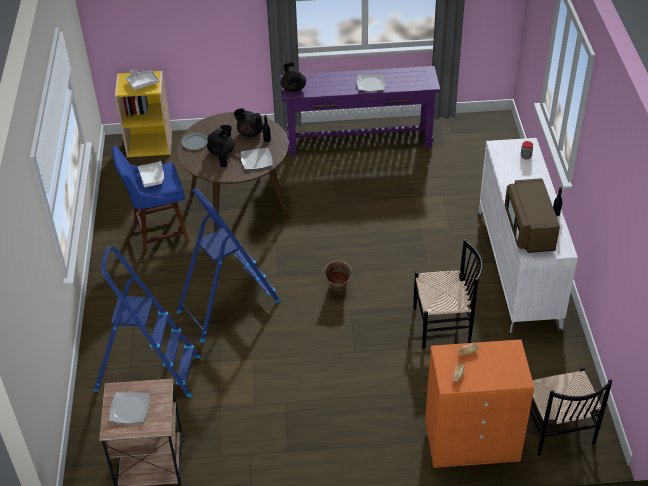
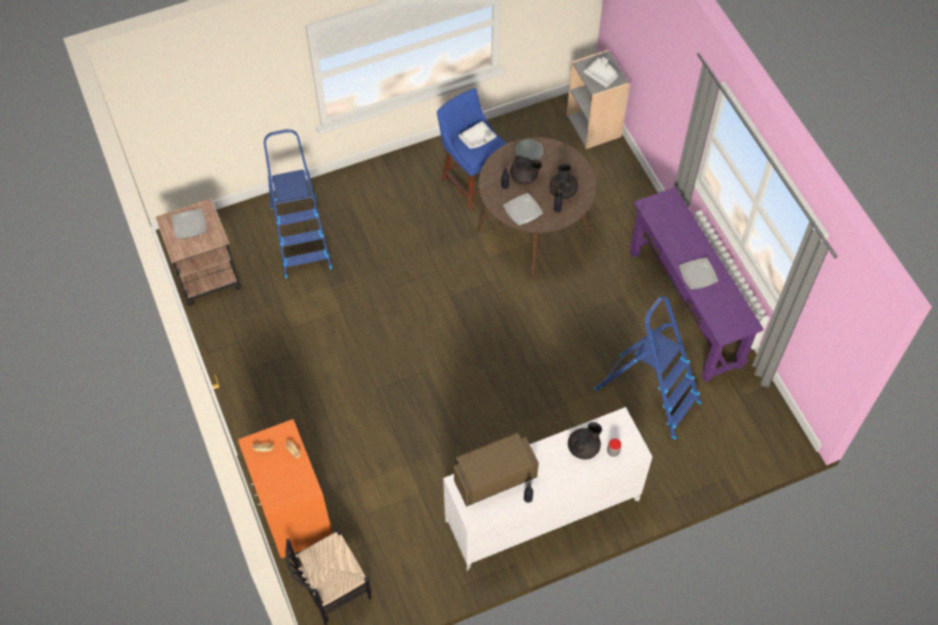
camera: 70 degrees right, 15 degrees up
yellow bookcase [115,71,172,157] -> grey bookcase [566,50,630,149]
blue step ladder [177,188,281,343] -> blue step ladder moved to [594,296,701,439]
black teapot [280,62,306,92] -> black teapot moved to [568,422,602,459]
green bucket [324,260,352,291] -> none
black chair [413,239,483,349] -> none

